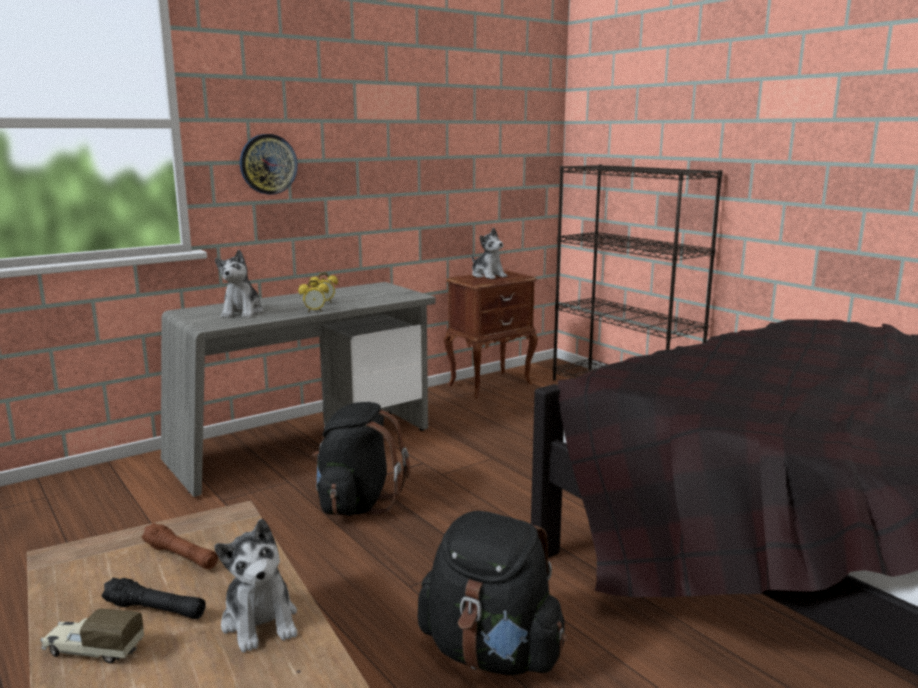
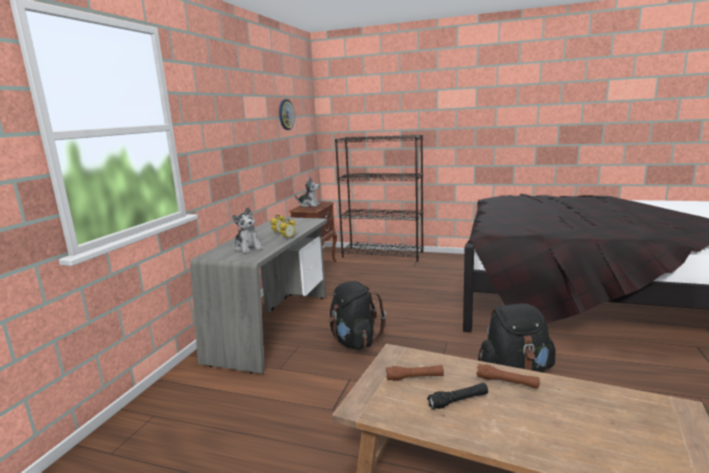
camera: 35 degrees left, 0 degrees up
toy truck [41,609,144,663] -> none
plush toy [214,519,297,653] -> brown flashlight [476,364,540,389]
wall clock [240,134,298,195] -> wall clock moved to [279,99,295,130]

